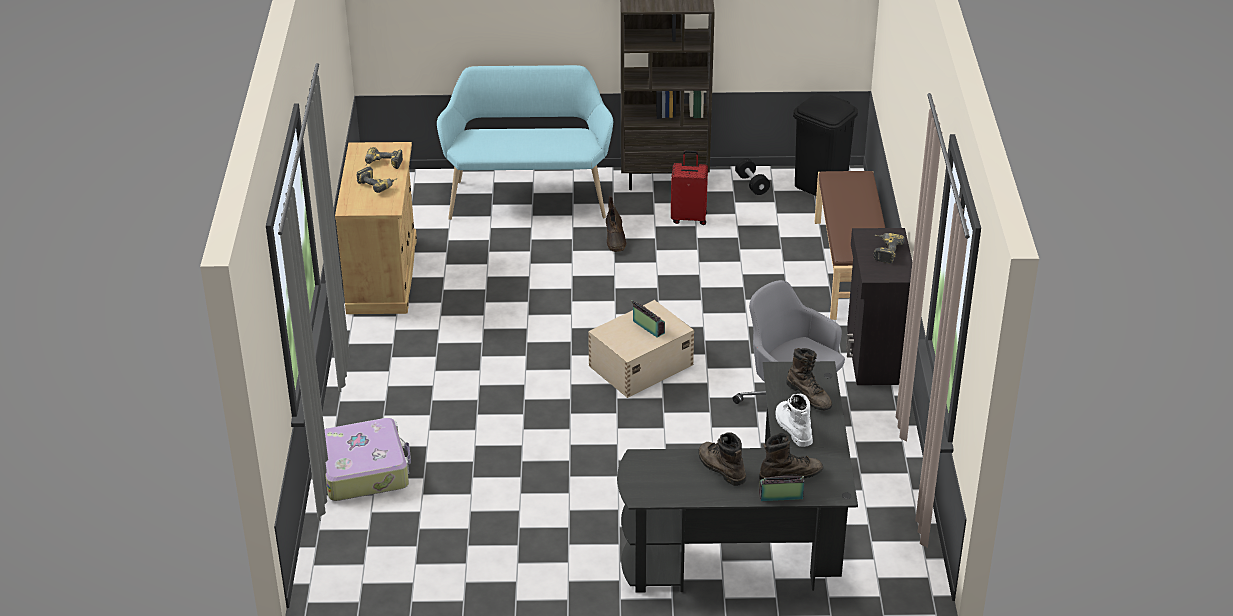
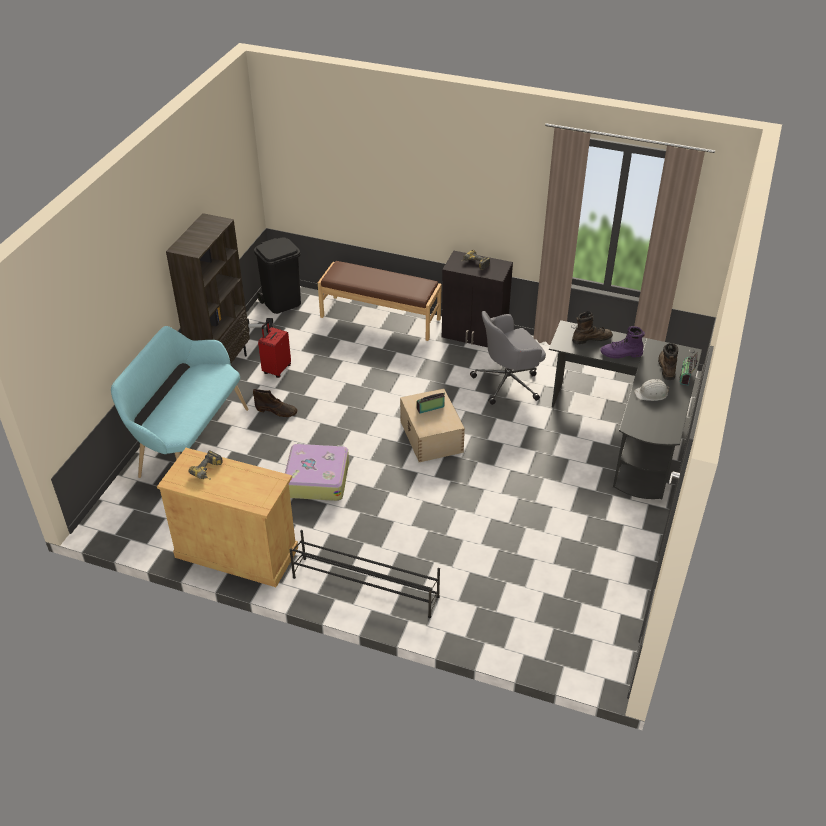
camera: 70 degrees left, 5 degrees up
suitcase [324,418,411,501] -> suitcase moved to [285,443,349,501]
power drill [356,166,397,193] -> none
brown boot [698,432,747,486] -> white hard hat [634,379,669,401]
white boot [775,394,813,447] -> purple boot [600,326,645,359]
none -> black shoe rack [289,530,440,618]

